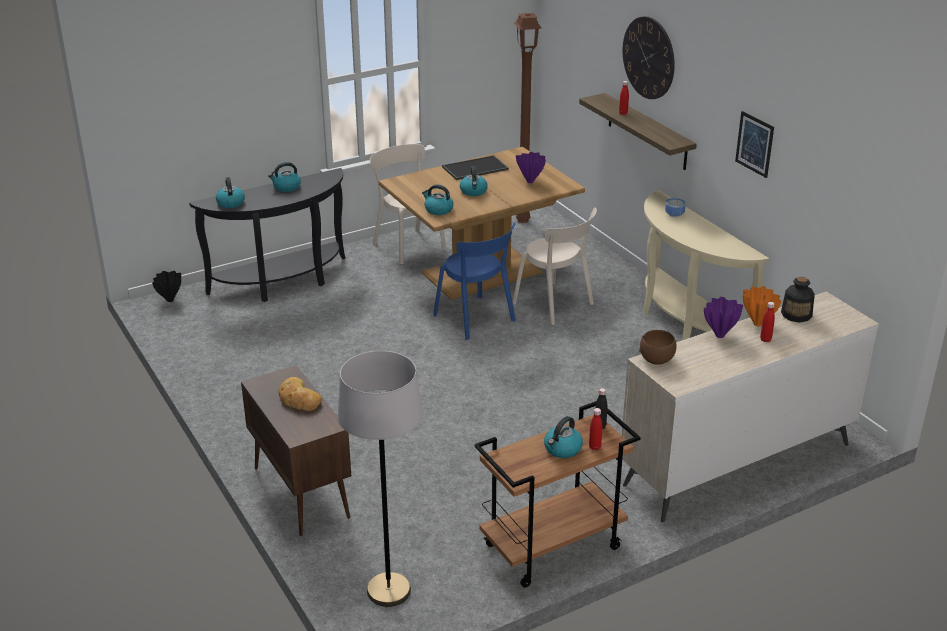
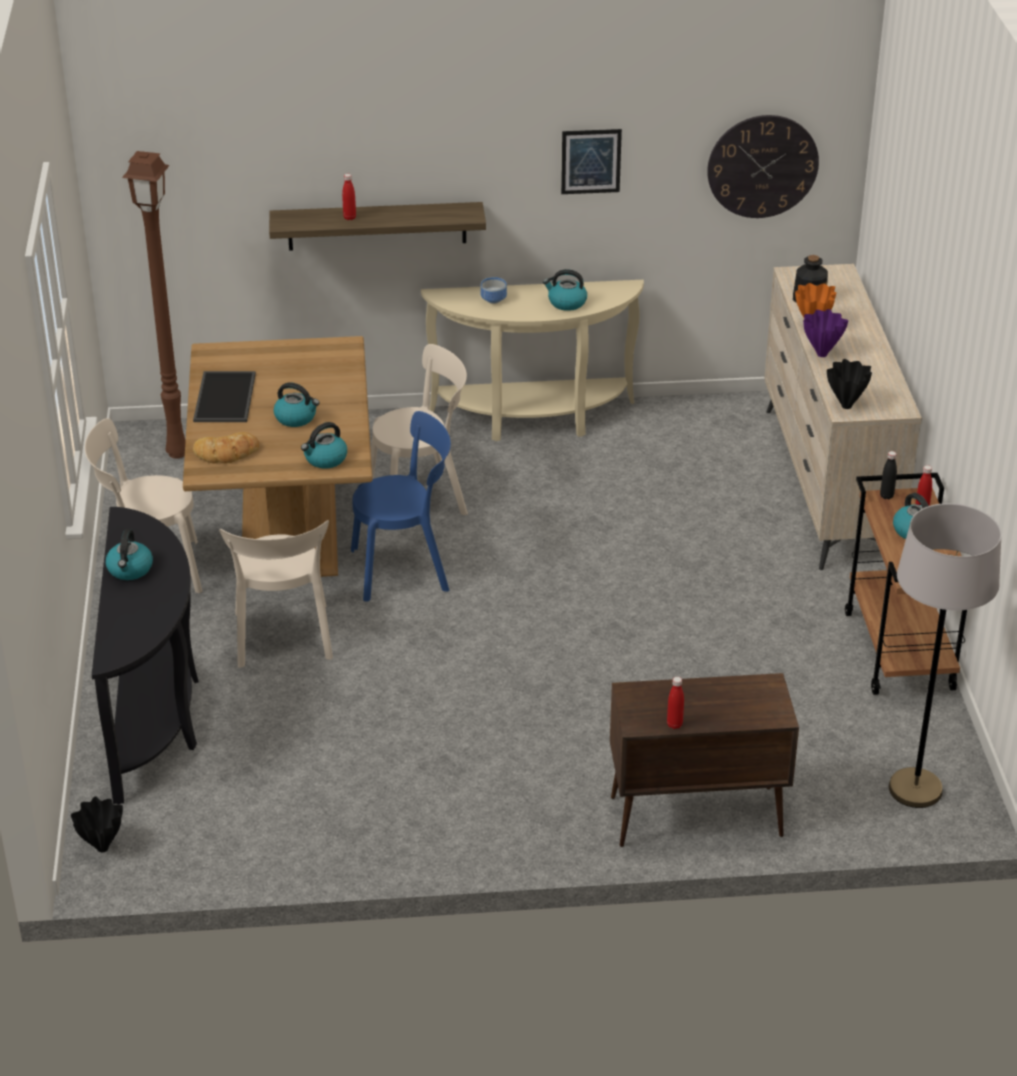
camera: 65 degrees left, 5 degrees up
kettle [216,177,245,208] -> kettle moved to [543,269,587,311]
bread [278,377,322,411] -> bread moved to [193,432,259,464]
purple vase [516,152,546,183] -> none
wall clock [623,16,675,99] -> wall clock moved to [707,115,819,218]
brown bowl [639,330,676,365] -> black vase [827,359,872,409]
red bottle [760,302,775,342] -> red bottle moved to [667,677,684,729]
none -> beige chair [219,520,333,668]

